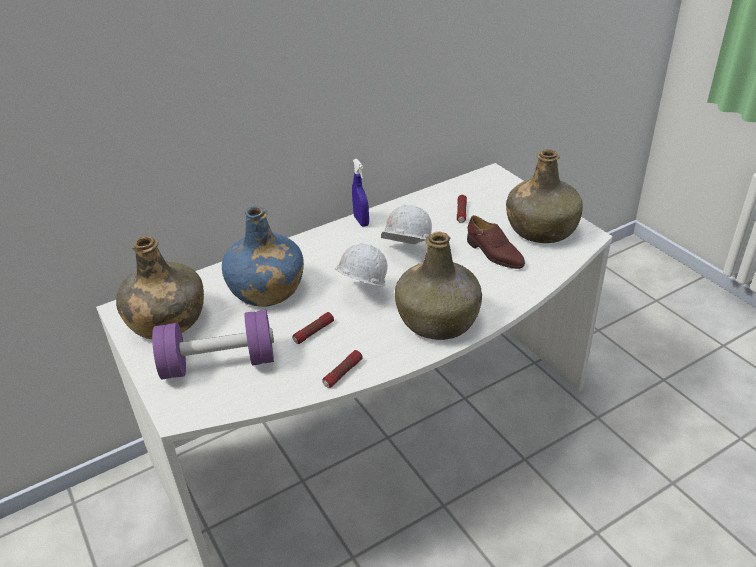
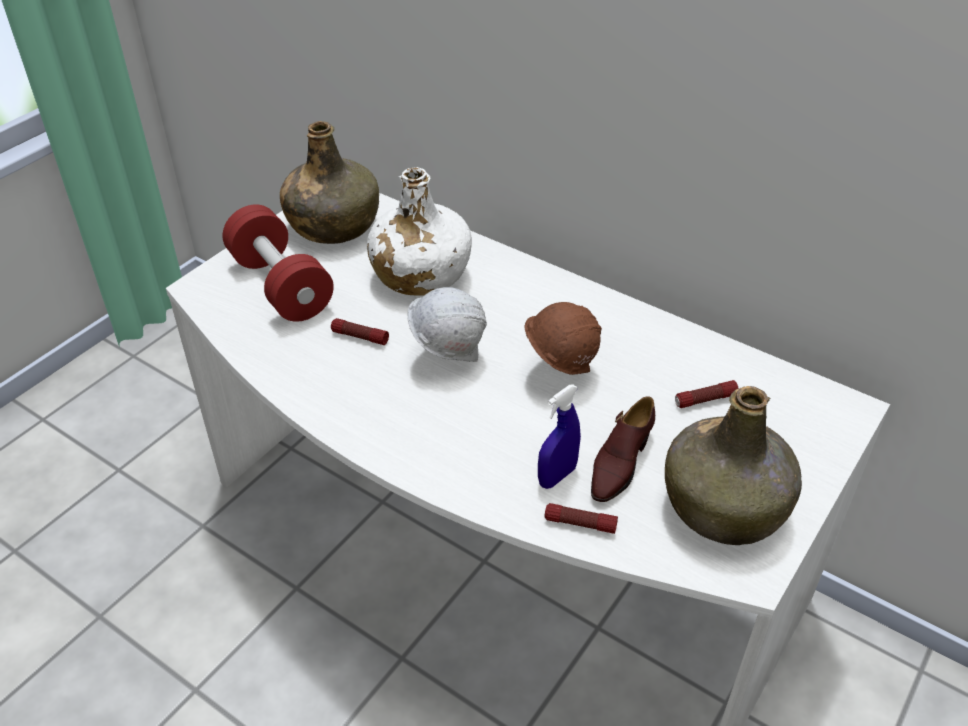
camera: 65 degrees right, 5 degrees up
purple dumbbell [152,310,274,379] -> red dumbbell [223,205,334,322]
blue bottle [222,206,304,307] -> white bottle [367,167,472,296]
flashlight [322,350,363,388] -> flashlight moved to [545,503,618,534]
blue spray bottle [352,159,369,227] -> blue spray bottle moved to [538,384,581,489]
white hard hat [381,205,432,244] -> brown hard hat [525,302,602,375]
green bottle [395,232,482,340] -> none

